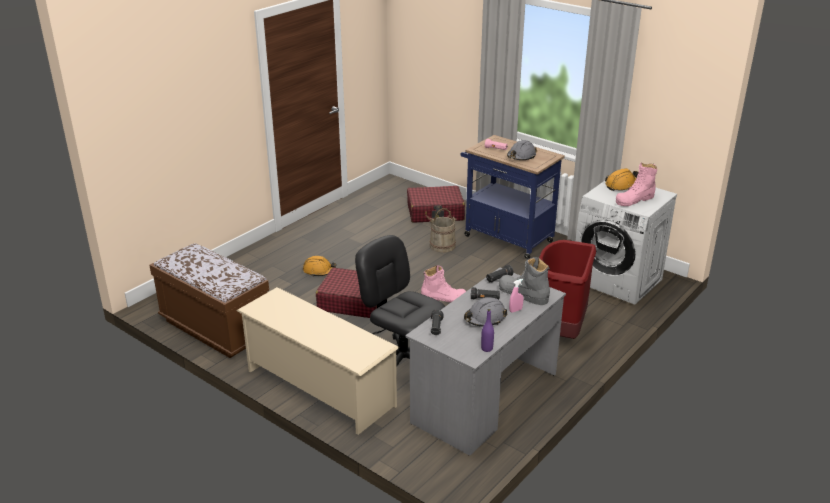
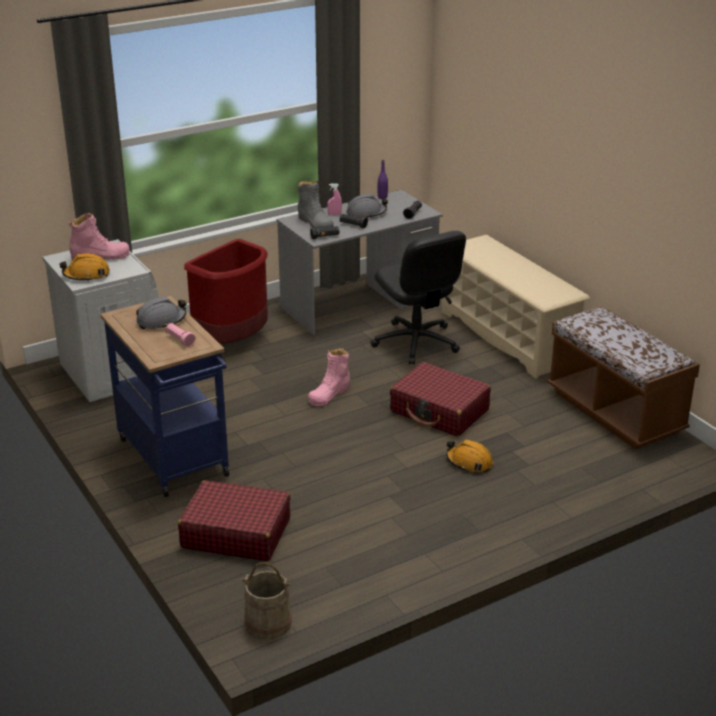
camera: 160 degrees left, 0 degrees up
pink boot [421,265,466,303] -> pink boot turned 75 degrees counterclockwise [308,348,350,407]
beige bucket [430,208,457,253] -> beige bucket moved to [241,562,292,639]

